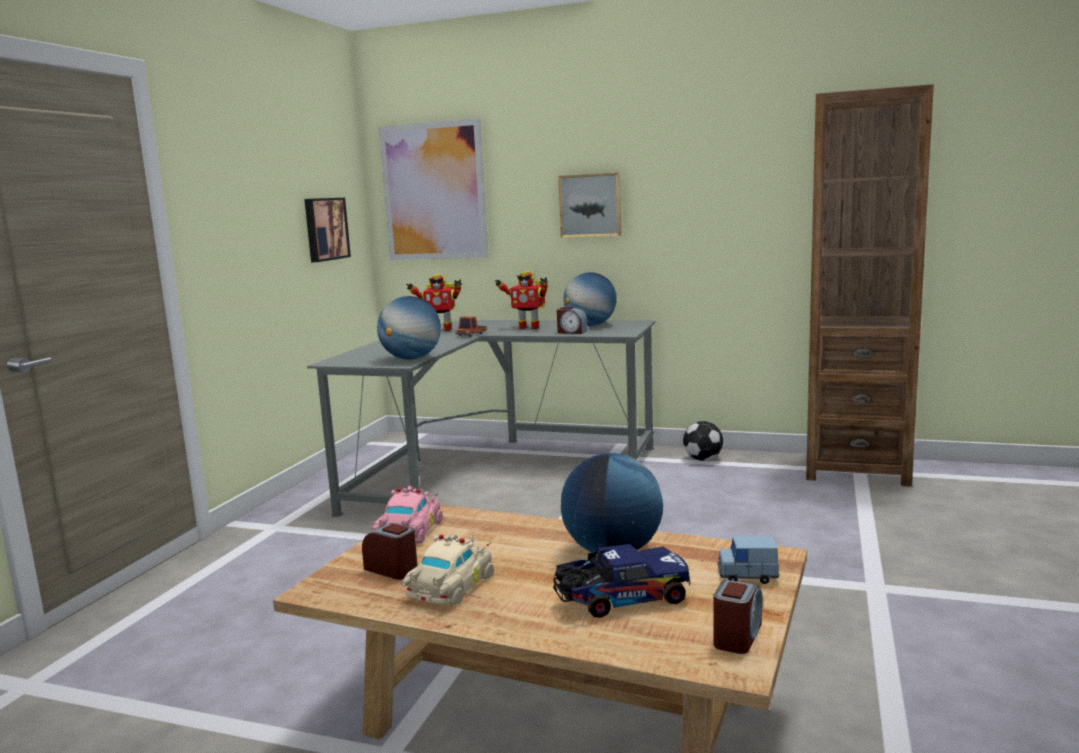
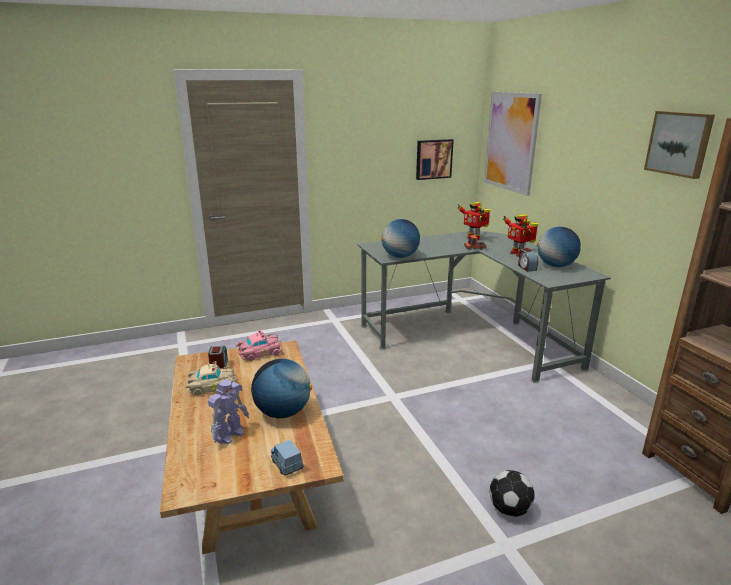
camera: 50 degrees right, 10 degrees up
toy truck [553,544,690,618] -> toy robot [208,379,249,444]
picture [558,173,621,238] -> picture moved to [644,111,715,179]
football [683,421,723,461] -> football moved to [490,470,535,517]
alarm clock [713,580,763,654] -> none

